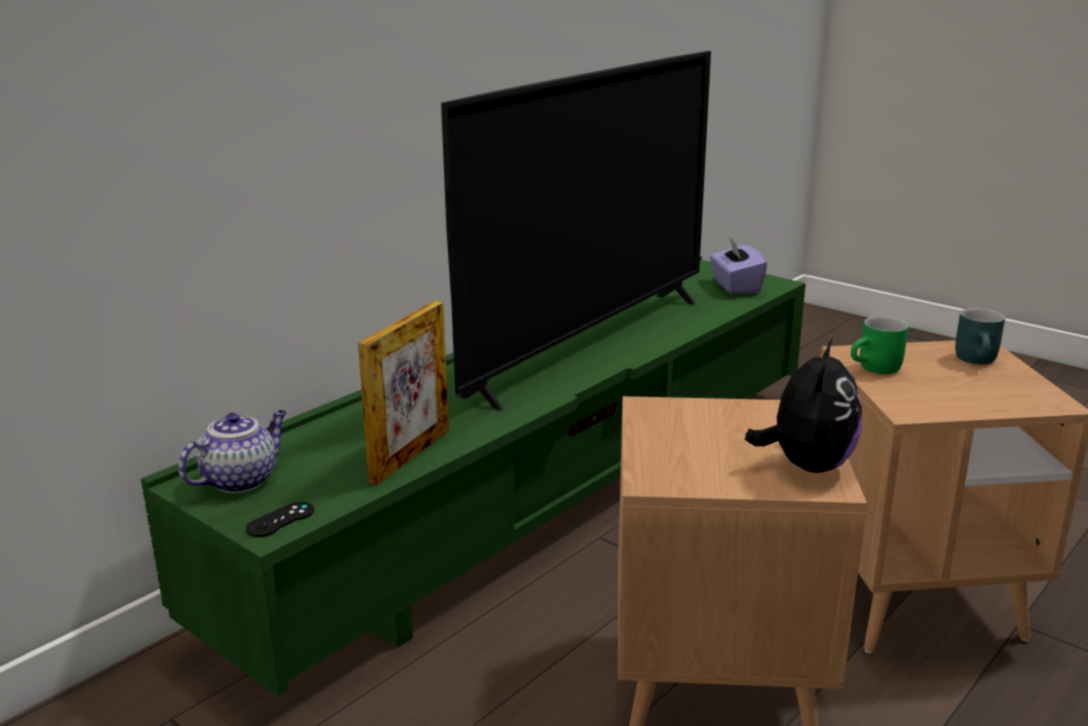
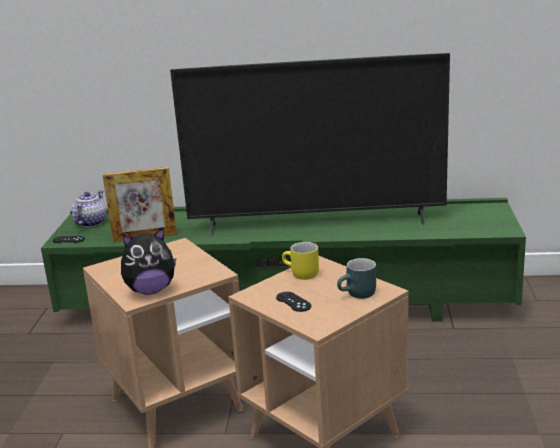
camera: 55 degrees right, 0 degrees up
teapot [178,410,287,493] -> teapot turned 75 degrees counterclockwise [72,191,107,227]
purple tissue box [709,237,767,294] -> none
green mug [851,316,909,374] -> yellow mug [282,242,319,280]
none -> black game controller [276,292,311,312]

